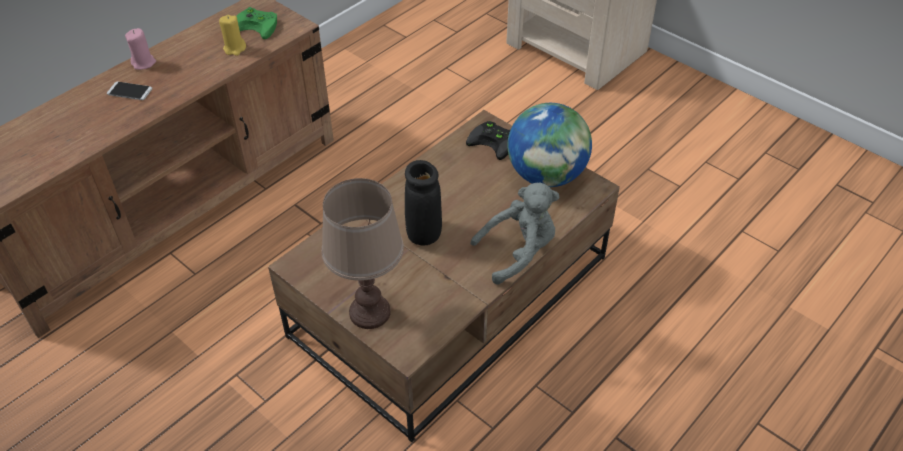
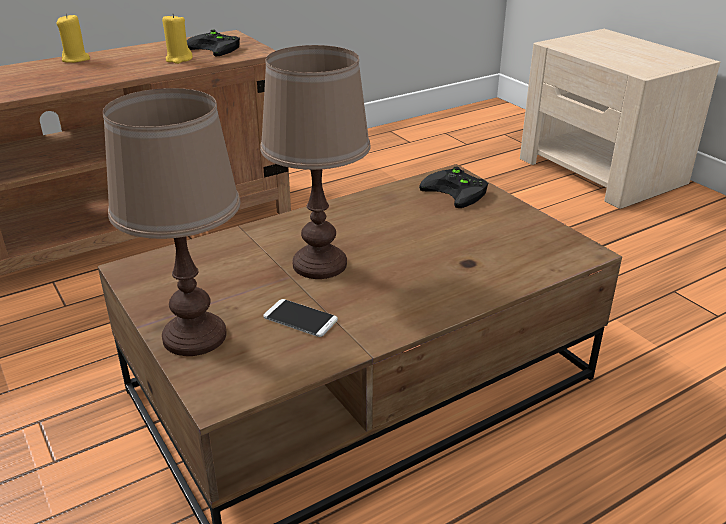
camera: 15 degrees right, 15 degrees down
phone [107,82,152,100] -> phone moved to [263,299,338,337]
pink candle [125,28,156,70] -> yellow candle [56,13,90,63]
green game controller [237,7,277,39] -> black game controller [187,30,240,56]
black vase [405,160,442,245] -> brown table lamp [260,45,370,279]
grey plush toy [471,183,560,284] -> none
globe [508,103,592,187] -> none

